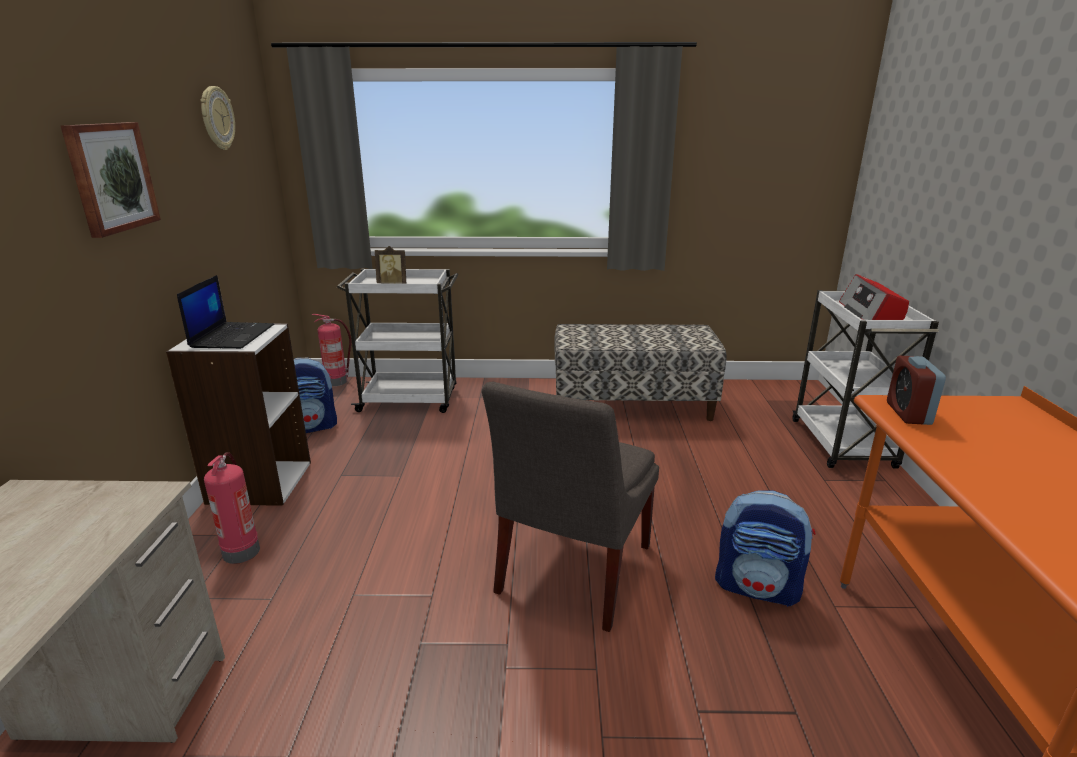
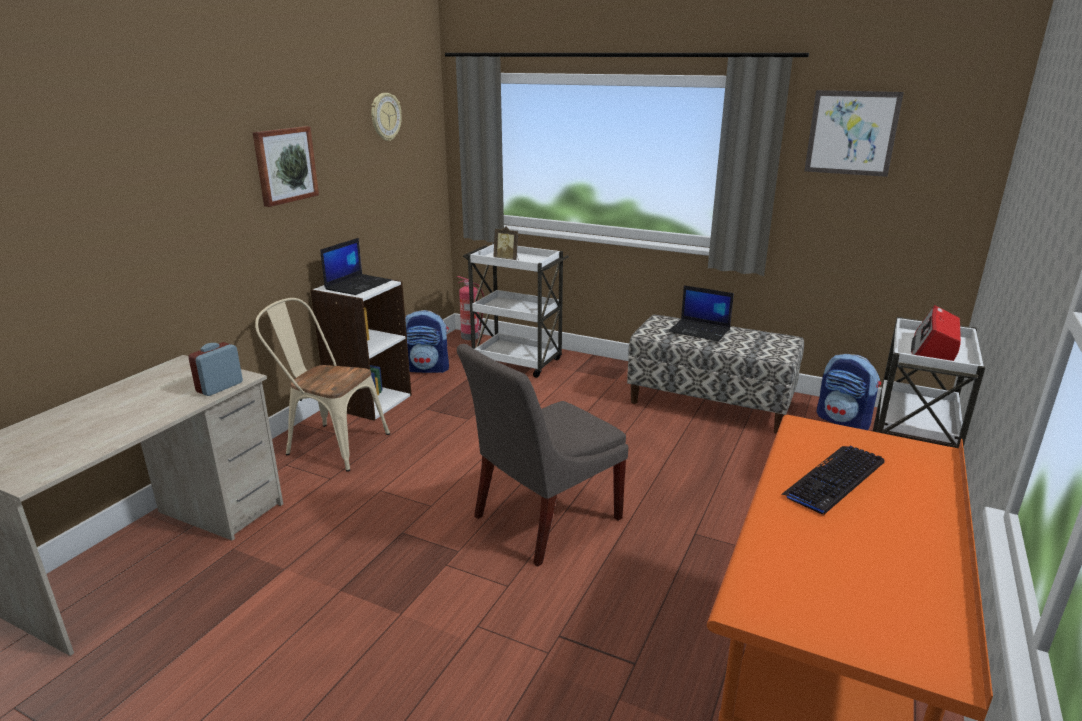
camera: 25 degrees right, 0 degrees up
fire extinguisher [204,452,260,564] -> beige chair [255,298,390,472]
backpack [715,490,815,607] -> backpack moved to [816,354,881,430]
alarm clock [887,356,946,425] -> alarm clock moved to [188,342,243,396]
none -> laptop [668,285,734,341]
none -> keyboard [781,446,885,516]
none -> picture [804,90,904,177]

